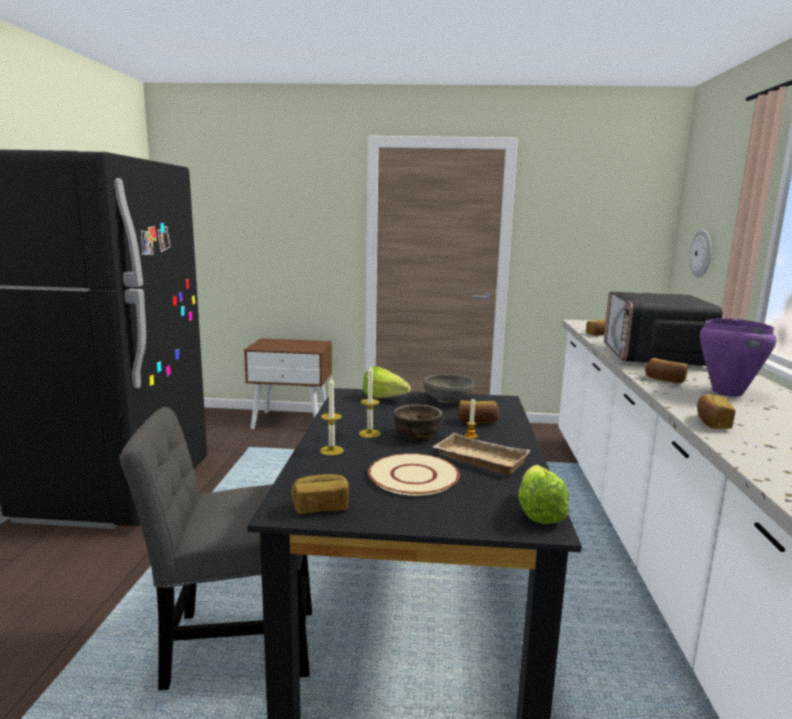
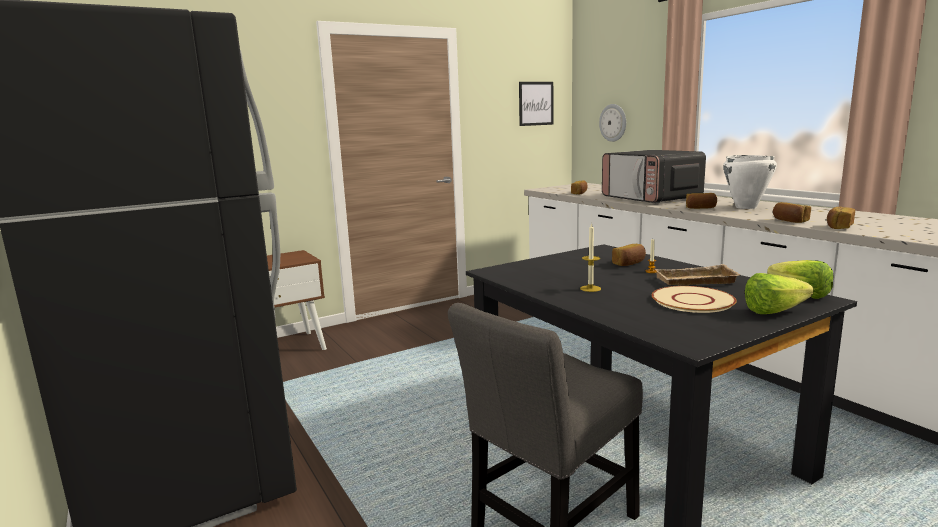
camera: 35 degrees left, 0 degrees up
bread [291,474,349,514] -> bread moved to [827,207,855,229]
candle [320,377,344,456] -> none
lettuce [363,367,411,398] -> lettuce moved to [745,273,813,314]
brown bowl [393,404,442,441] -> none
grey bowl [424,374,475,404] -> none
purple cooking pot [700,318,777,397] -> white cooking pot [723,155,777,209]
none -> picture [519,82,553,126]

